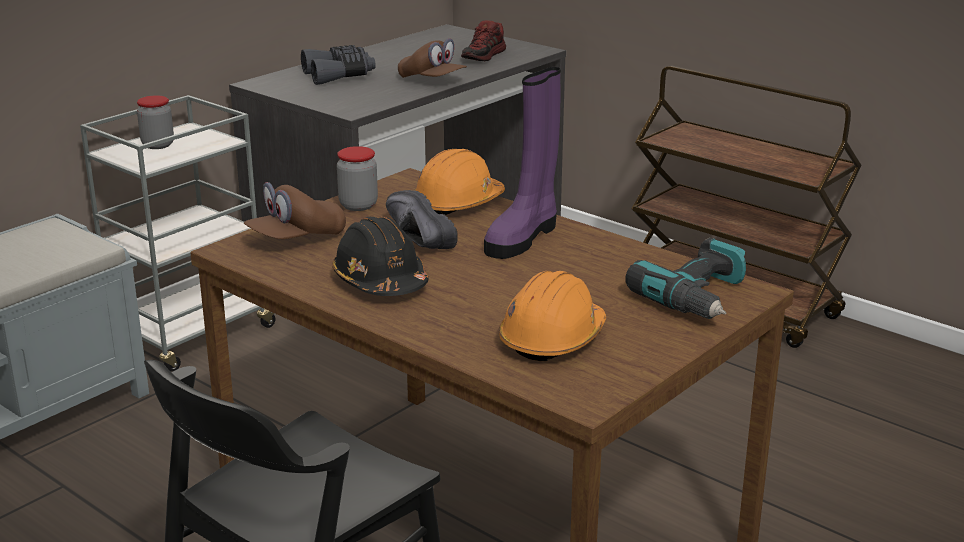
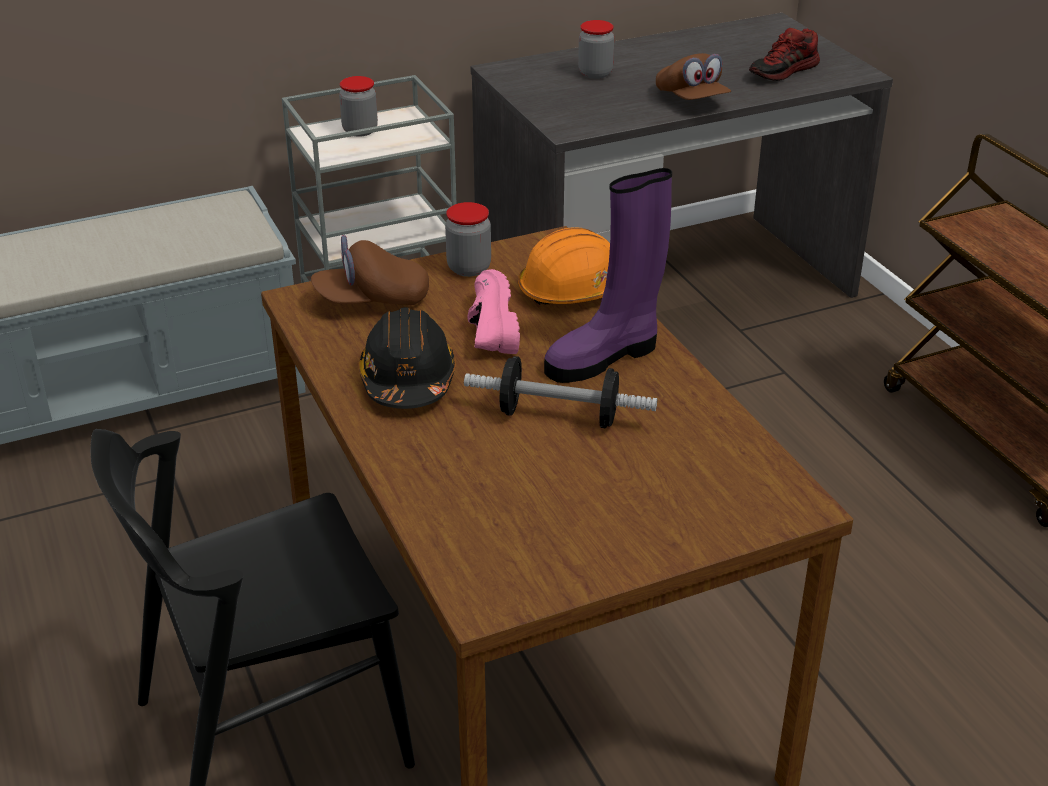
camera: 25 degrees right, 10 degrees up
grey binoculars [301,45,376,85] -> jar [578,20,614,79]
black shoe [386,190,458,249] -> pink shoe [468,269,520,354]
orange hard hat [499,271,606,361] -> none
power drill [625,238,746,319] -> none
none -> dumbbell [464,356,657,428]

